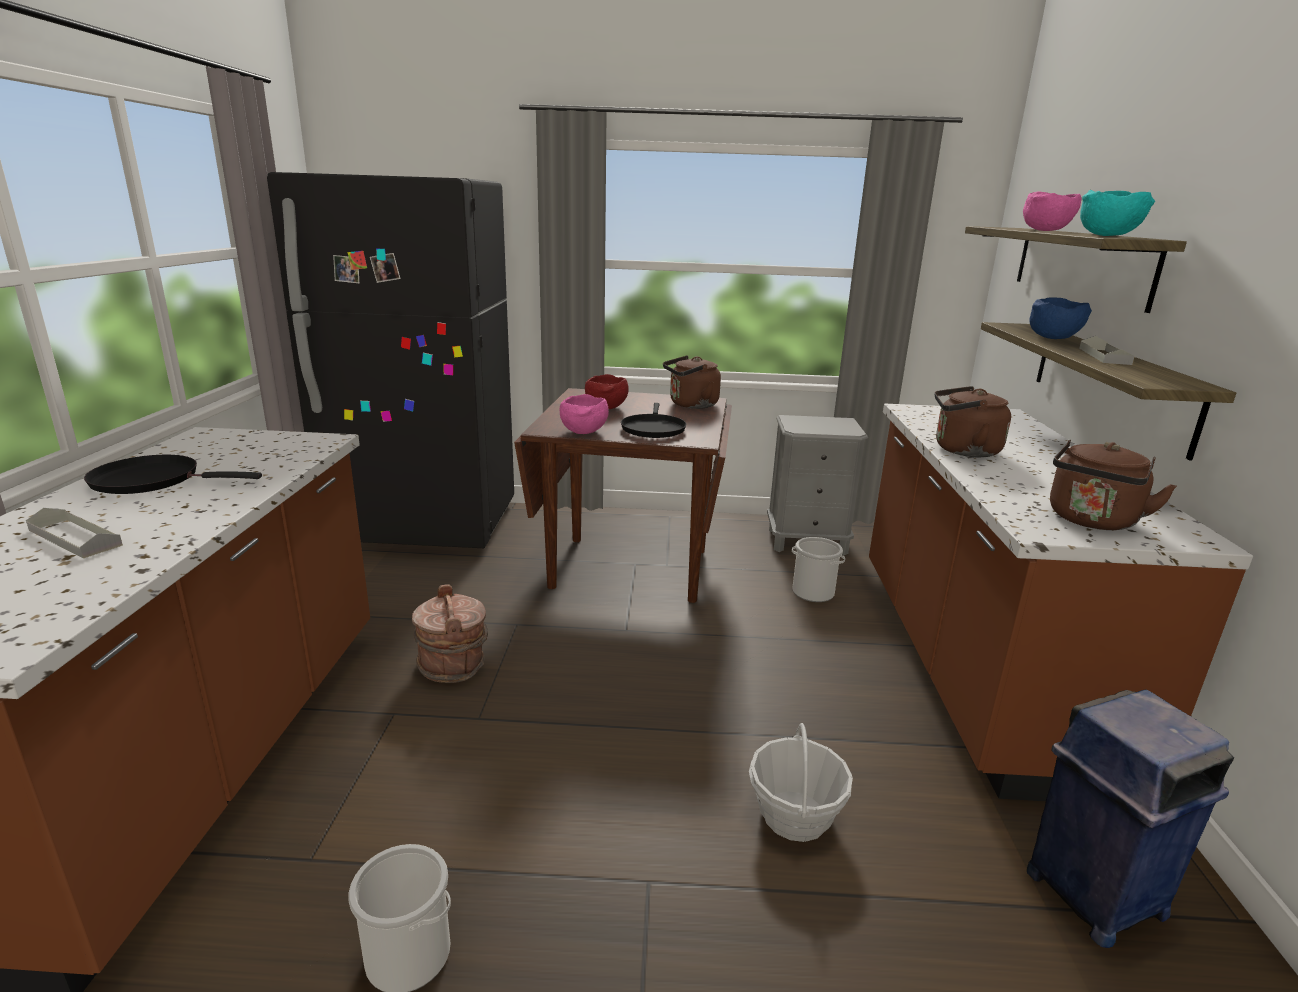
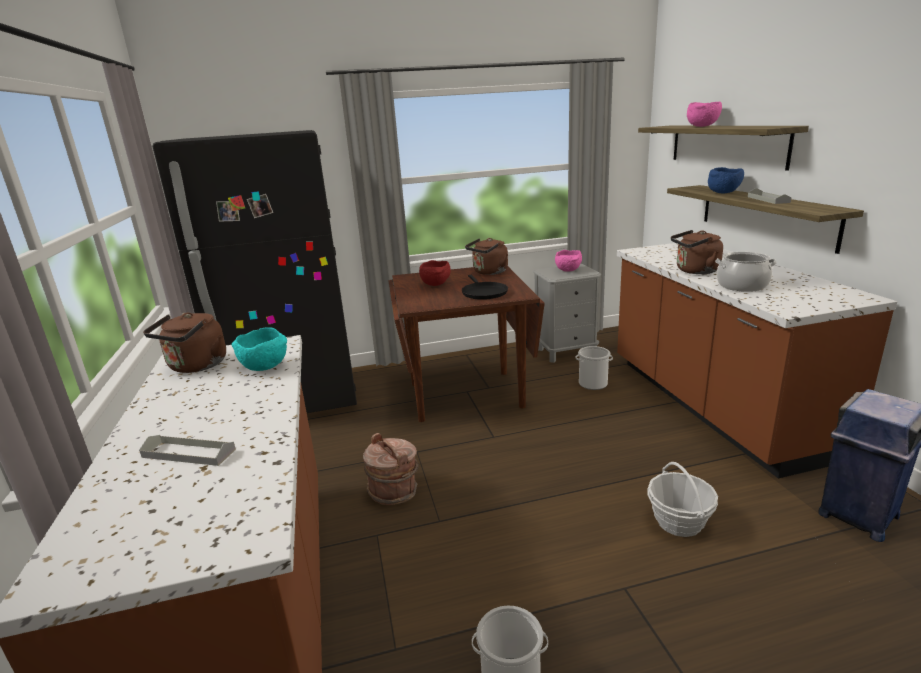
camera: 15 degrees left, 0 degrees up
black frying pan [84,455,262,494] -> none
pink bowl [560,394,609,434] -> pink bowl moved to [555,250,582,272]
brown kettle [1050,440,1177,530] -> brown kettle moved to [143,313,226,373]
turquoise bowl [1080,190,1155,236] -> turquoise bowl moved to [231,327,287,371]
none -> cooking pot [715,252,777,292]

